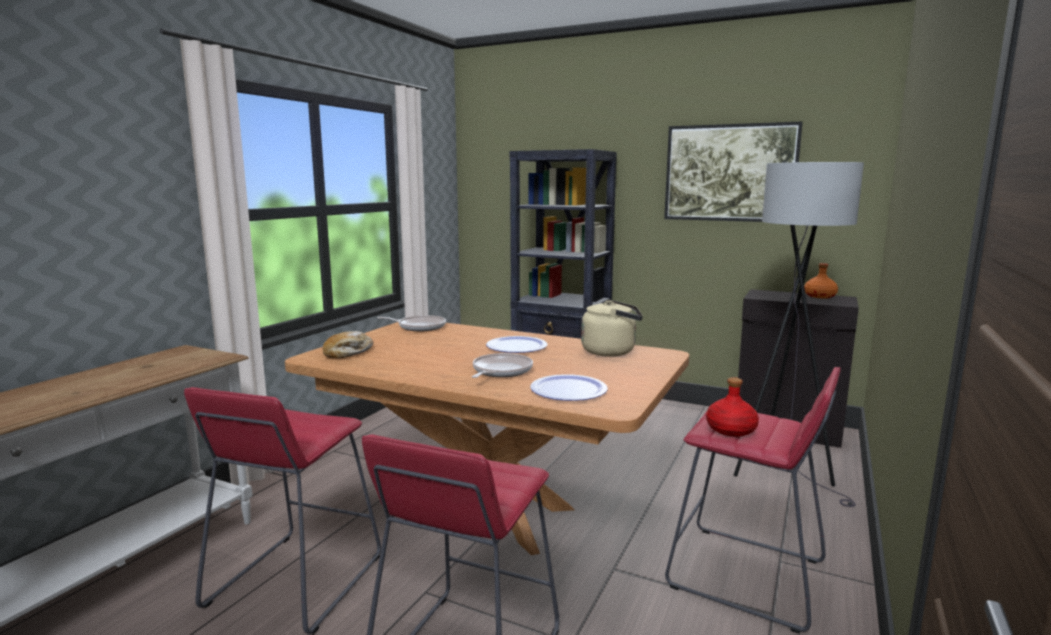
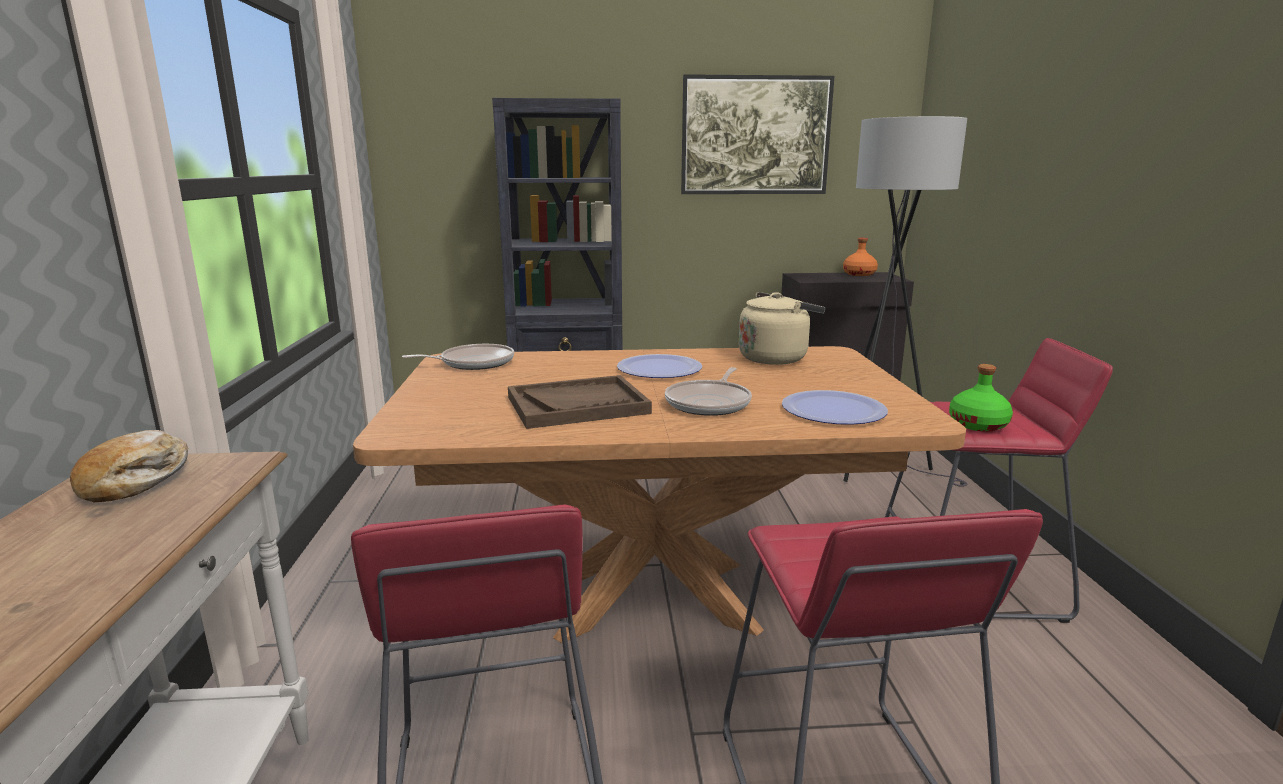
camera: 30 degrees left, 5 degrees up
bread [323,331,373,358] -> bread moved to [70,430,188,502]
frying pan [472,353,533,378] -> frying pan turned 150 degrees counterclockwise [665,367,752,416]
red bottle [706,377,759,437] -> green bottle [949,364,1013,432]
none -> brown tray [508,375,652,429]

